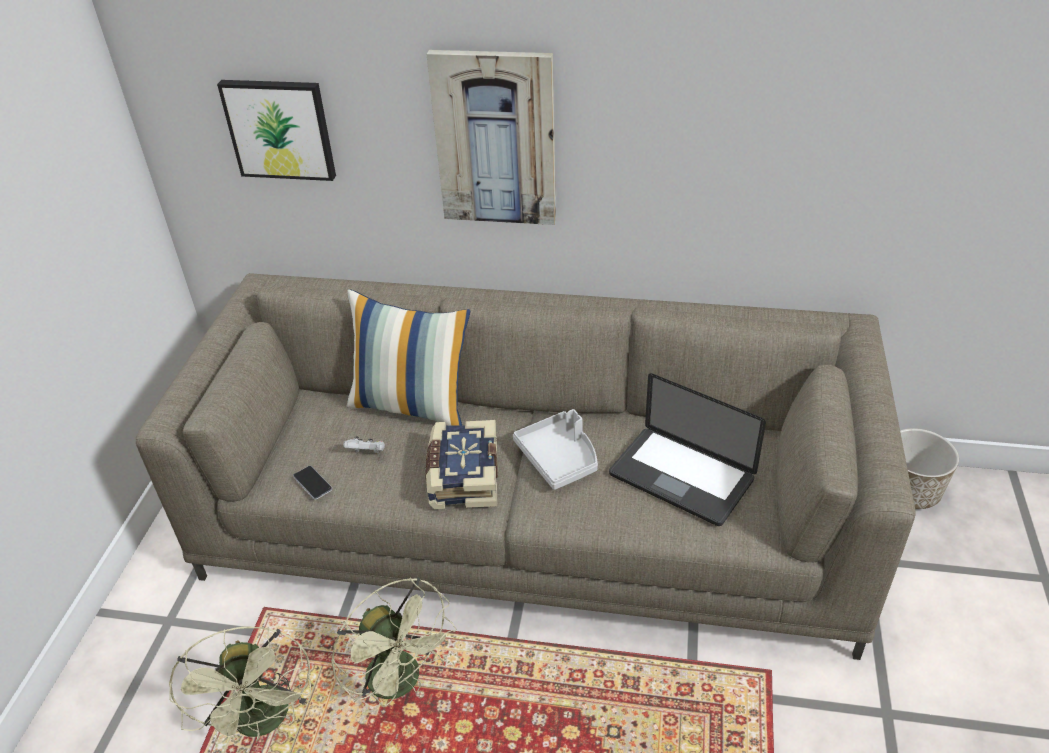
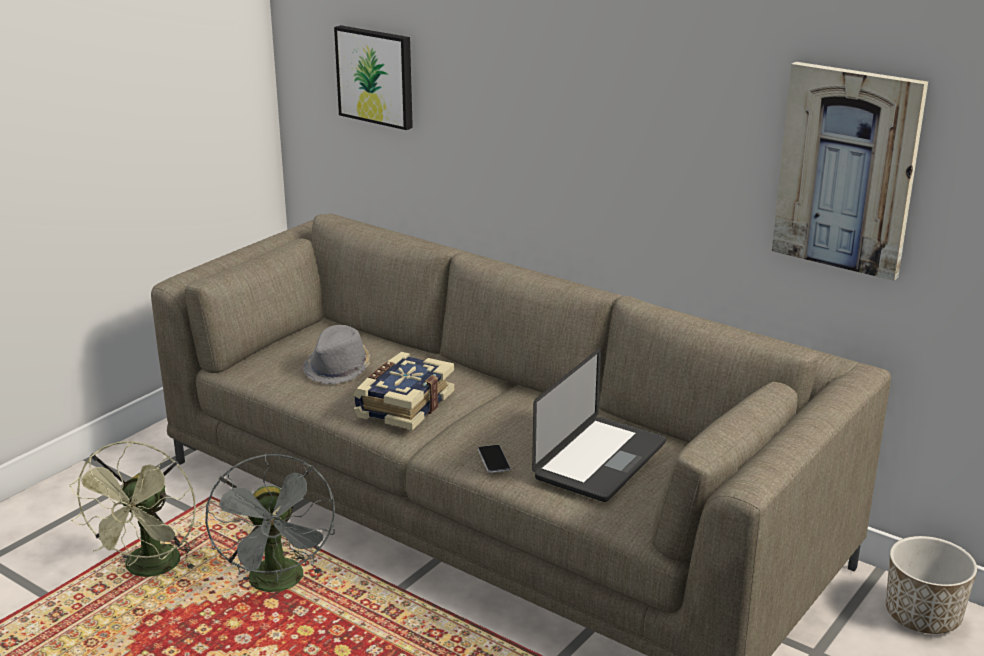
camera: 25 degrees right, 15 degrees down
phone [293,466,333,500] -> phone moved to [478,445,511,473]
green fan [331,577,457,707] -> grey fan [205,454,335,592]
white game controller [343,436,385,454] -> grey hat [303,325,370,385]
pillow [347,289,470,425] -> none
picture [427,50,556,225] -> picture moved to [772,62,928,281]
grey tray [513,409,598,490] -> none
laptop [609,373,766,526] -> laptop turned 120 degrees counterclockwise [532,348,666,502]

